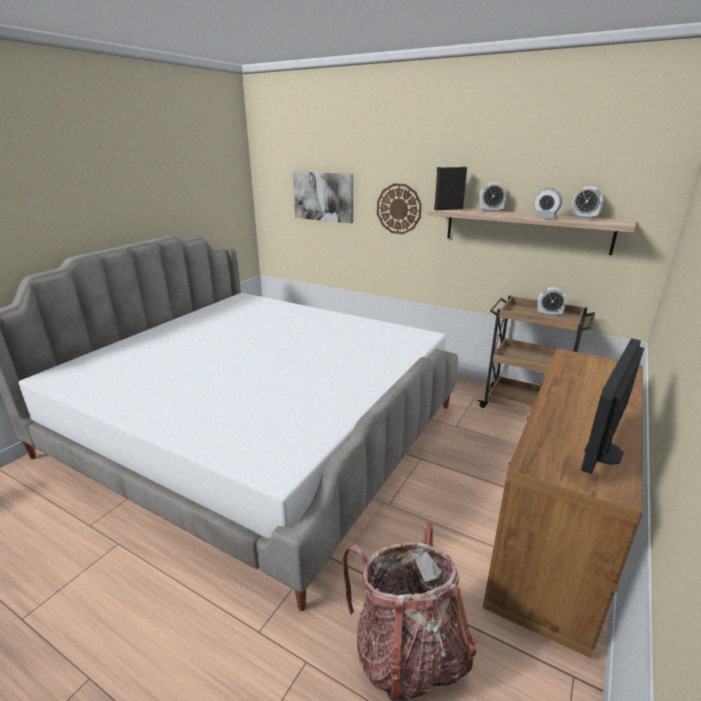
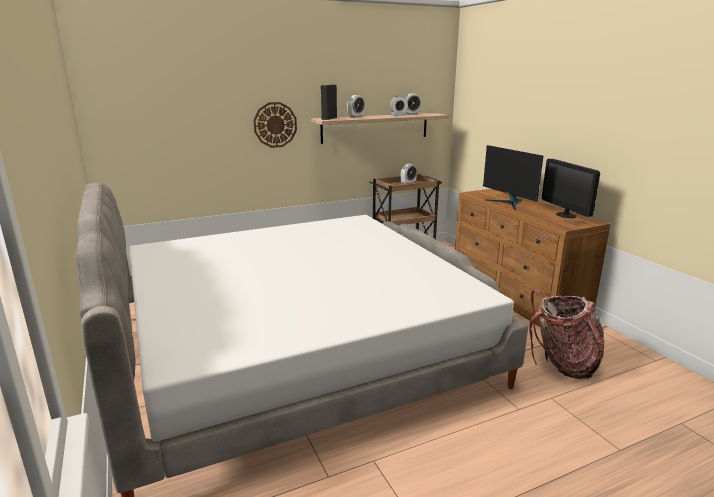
camera: 55 degrees left, 5 degrees down
picture [293,171,353,223] -> none
none -> monitor [483,145,543,210]

